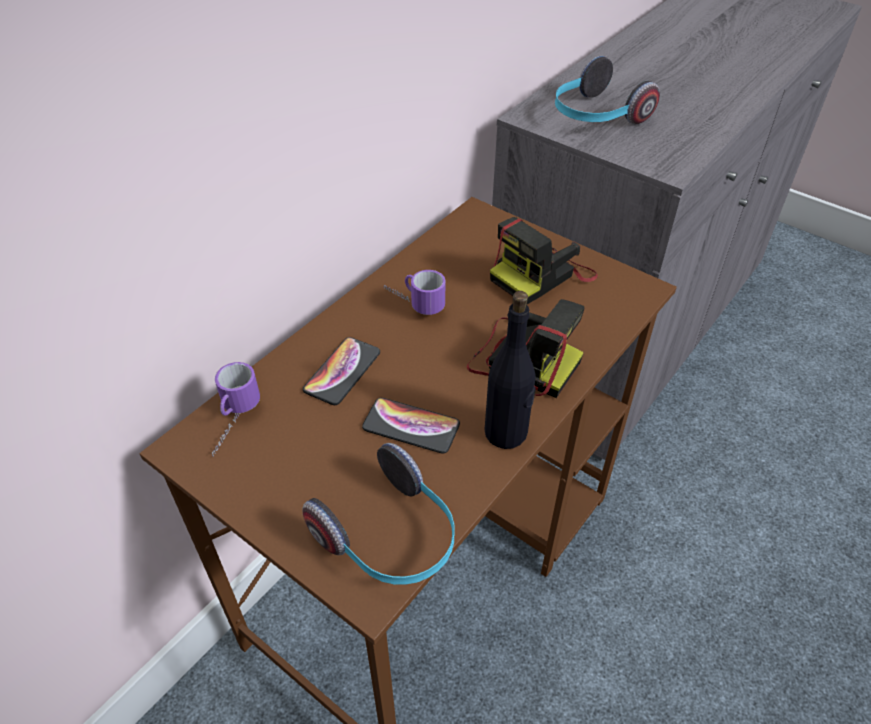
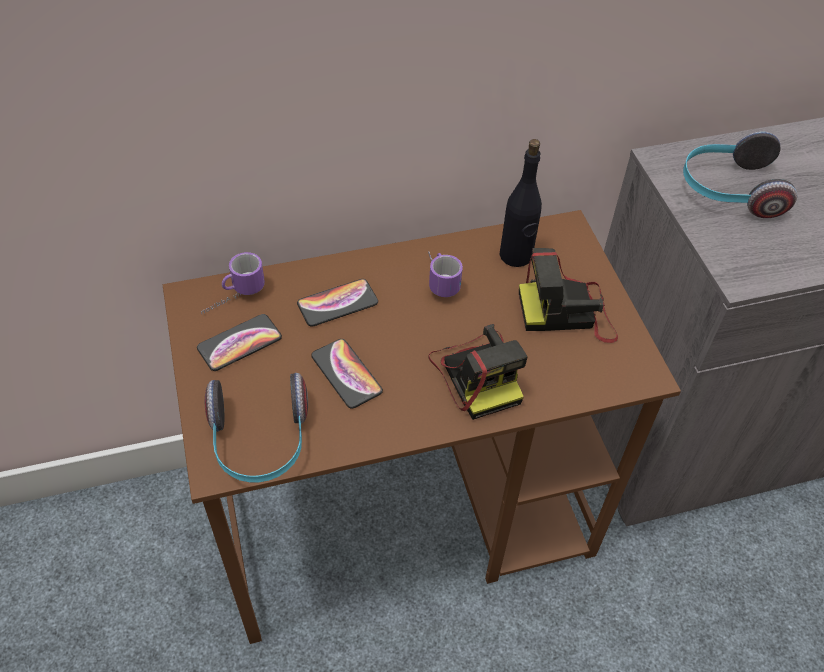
camera: 35 degrees right, 5 degrees up
black bottle [484,291,536,449] -> black bottle moved to [499,139,542,267]
none -> phone [197,314,282,371]

